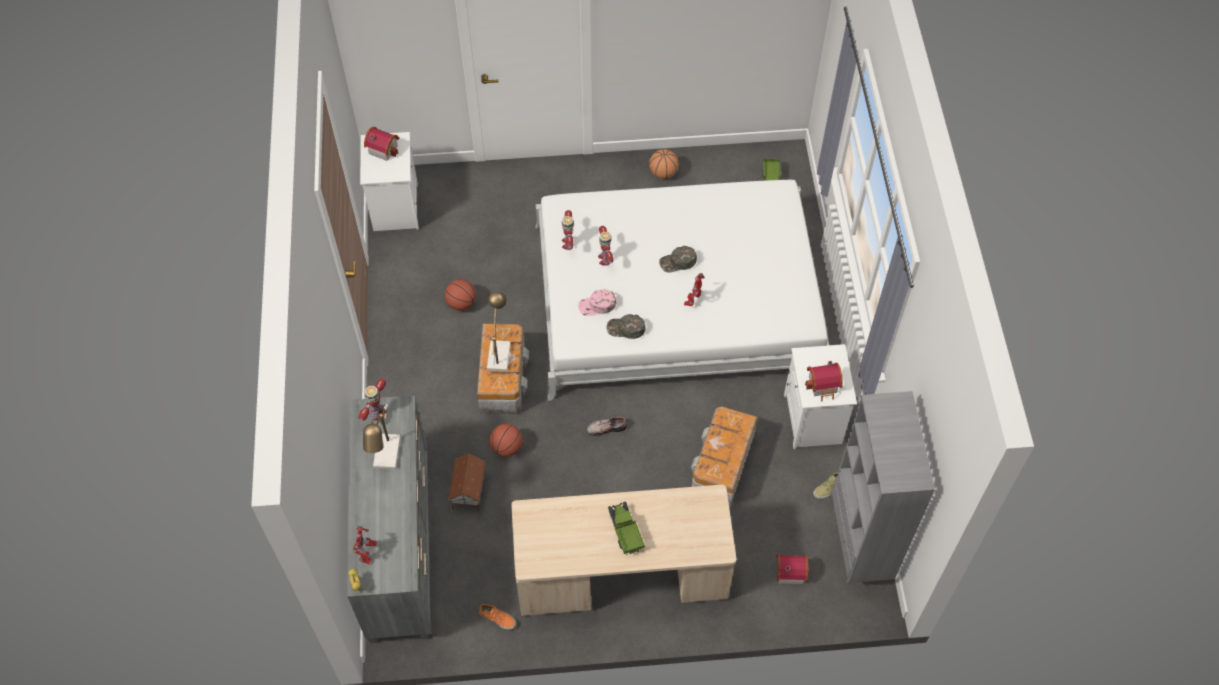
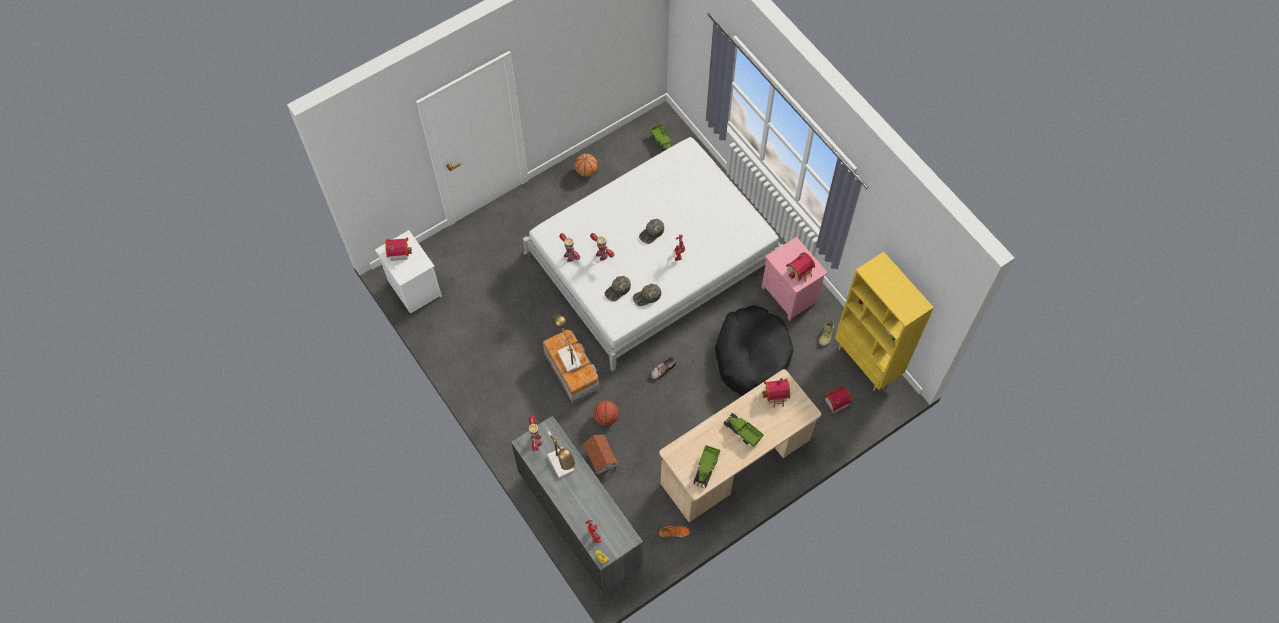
camera: 30 degrees left, 5 degrees up
basketball [445,279,476,311] -> none
pink cap [578,289,616,316] -> green cap [605,276,631,302]
storage box [691,406,758,507] -> black dog bed [715,305,793,396]
white nightstand [784,344,857,449] -> pink nightstand [761,237,828,321]
grey bookcase [832,391,935,584] -> yellow bookcase [835,252,934,391]
none -> toy truck [693,445,720,489]
none -> toy house [762,378,790,408]

